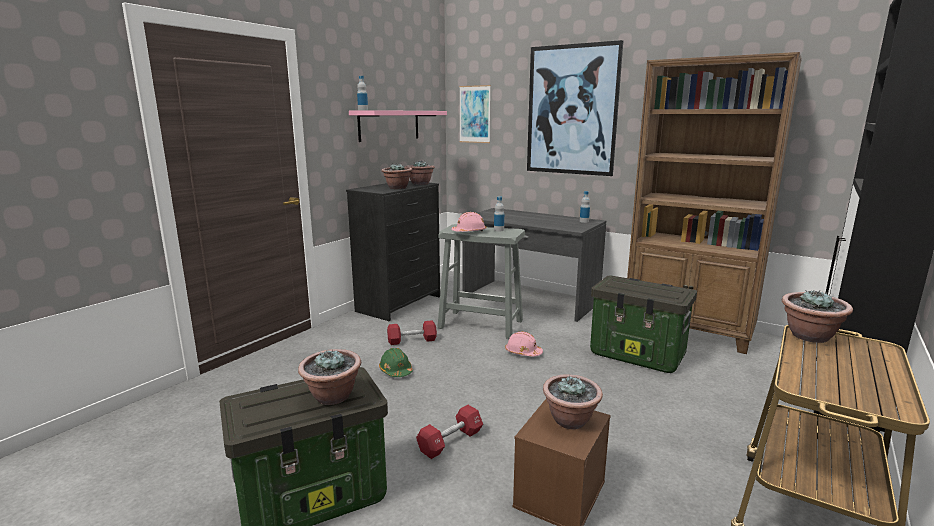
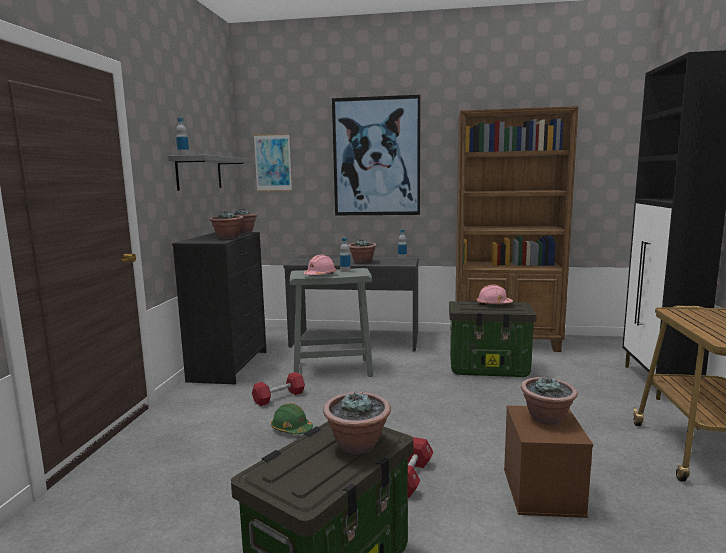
camera: 25 degrees left, 5 degrees down
pink shelf [349,110,447,142] -> grey shelf [168,155,253,191]
pink hard hat [505,331,543,356] -> pink hard hat moved to [476,285,513,305]
potted plant [782,290,853,343] -> potted plant moved to [348,239,377,264]

